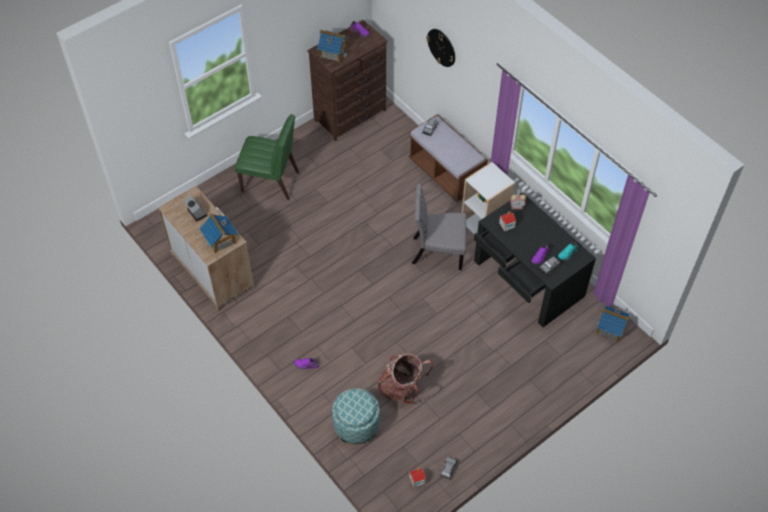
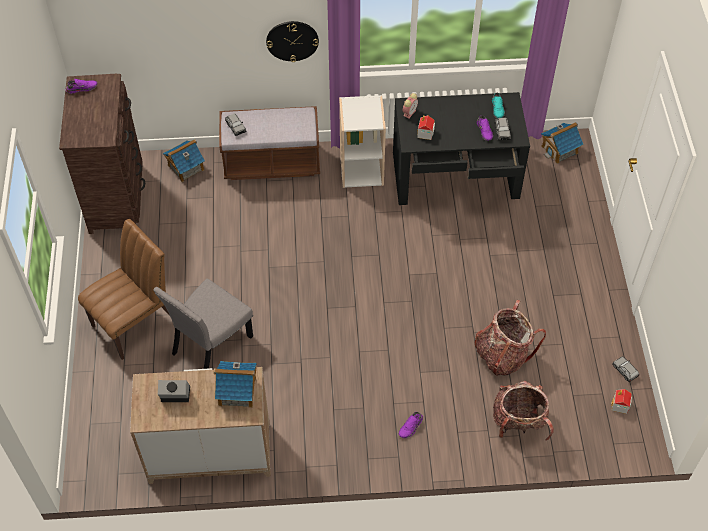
camera: 55 degrees left, 0 degrees up
green chair [235,114,299,200] -> brown chair [78,219,169,360]
toy house [317,30,348,63] -> toy house moved to [163,139,205,182]
ottoman [332,389,380,444] -> backpack [493,380,554,440]
grey chair [412,184,466,270] -> grey chair moved to [153,278,253,369]
wall clock [426,29,455,67] -> wall clock moved to [266,21,319,62]

